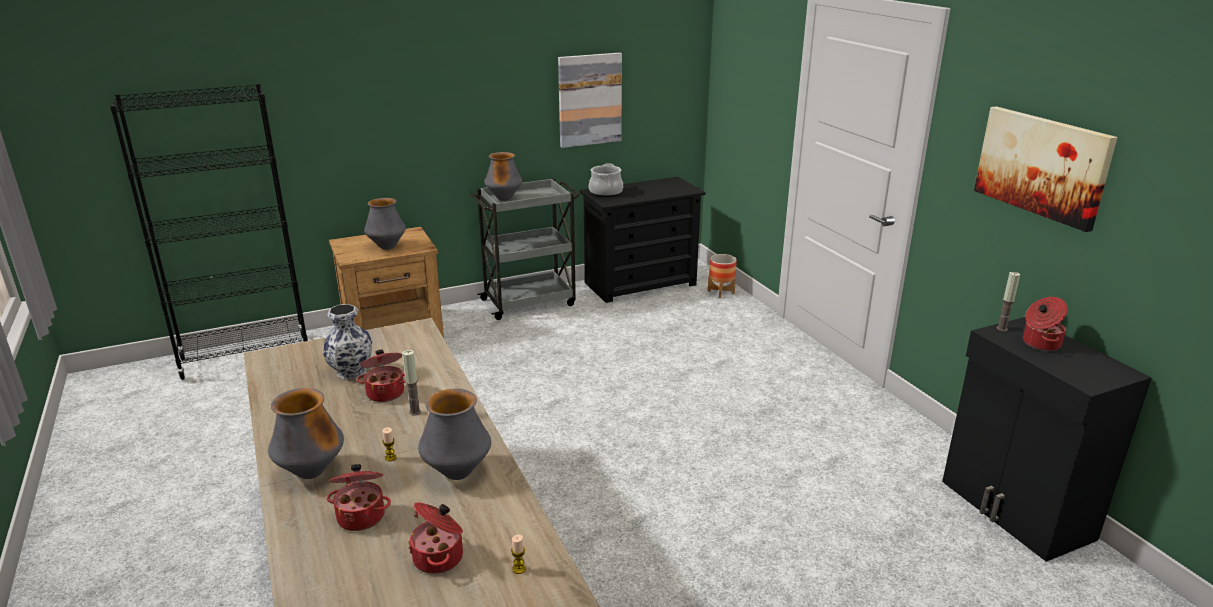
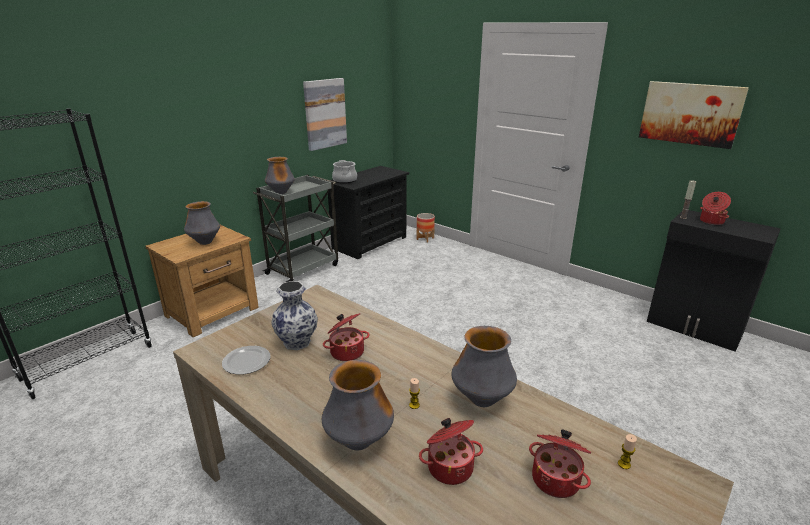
camera: 25 degrees left, 0 degrees up
candle [402,350,421,415] -> none
none -> plate [222,346,271,375]

